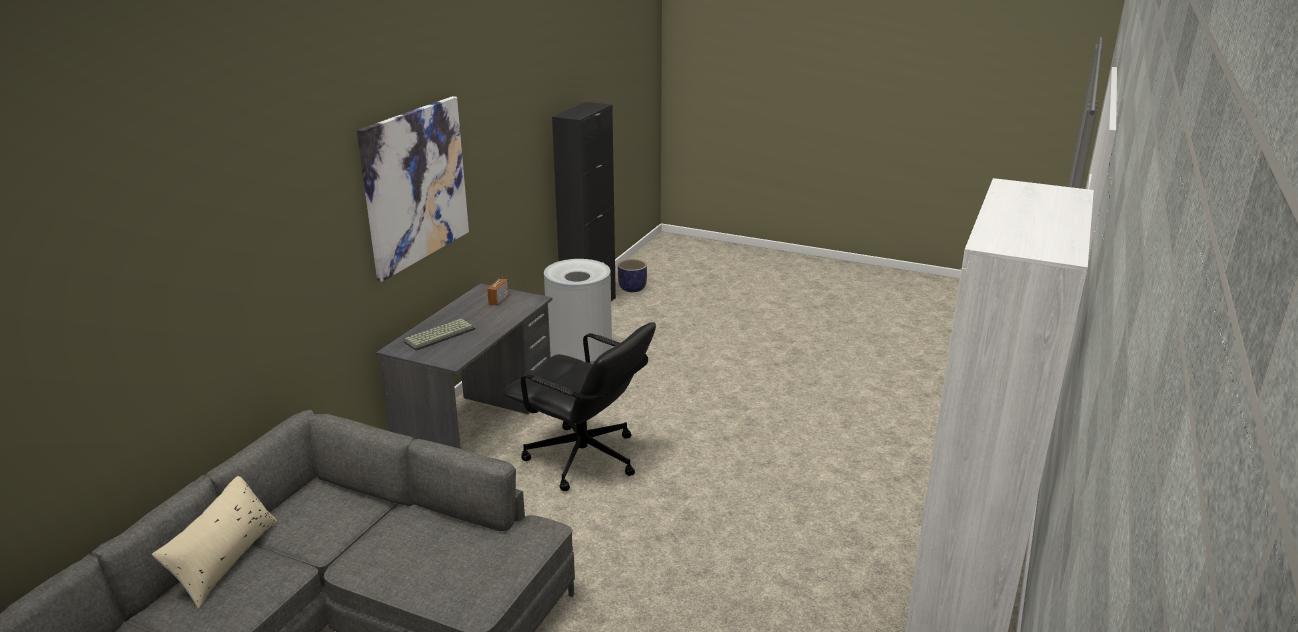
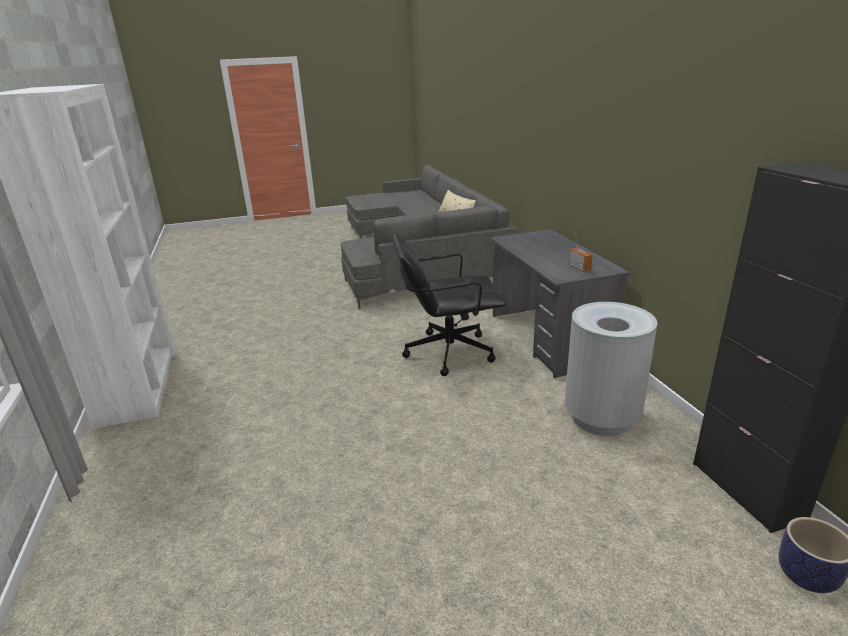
camera: 140 degrees right, 0 degrees up
picture [357,96,469,282] -> none
keyboard [404,319,476,351] -> none

